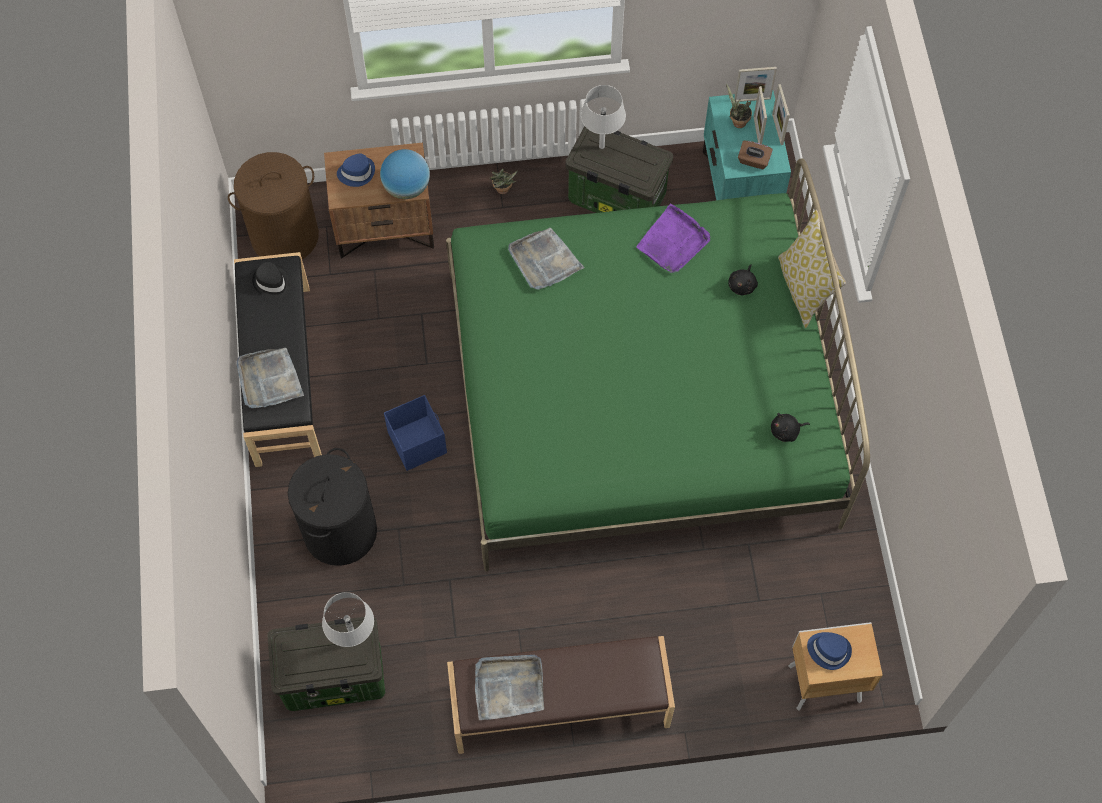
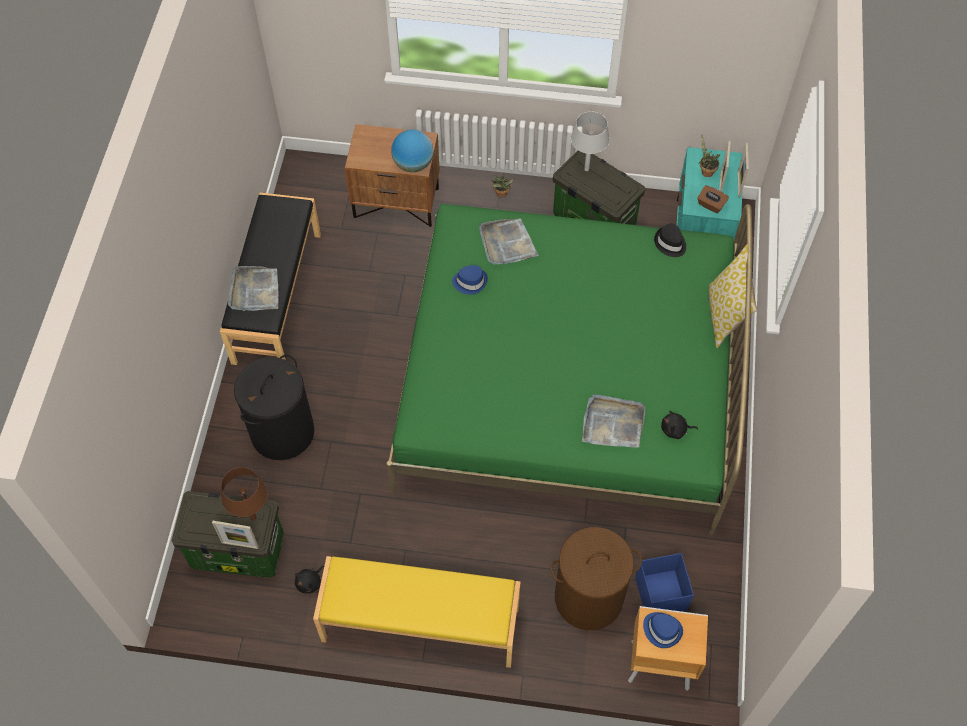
camera: 15 degrees right, 5 degrees down
brown laundry basket [228,152,319,259] -> brown laundry basket moved to [551,527,642,630]
black hat [252,262,290,299] -> black hat moved to [654,223,686,257]
grey table lamp [322,592,374,647] -> brown table lamp [221,467,268,521]
blue hat [337,154,375,187] -> blue hat moved to [452,265,488,295]
blue storage box [384,395,447,471] -> blue storage box moved to [635,553,694,612]
brown bench [447,636,675,754] -> yellow bench [313,556,521,668]
grey tray [475,655,544,720] -> grey tray moved to [582,394,645,448]
purple tray [636,203,710,273] -> none
black plush toy [728,265,758,295] -> black plush toy moved to [295,566,324,594]
picture frame [734,67,777,102] -> picture frame moved to [212,521,259,549]

